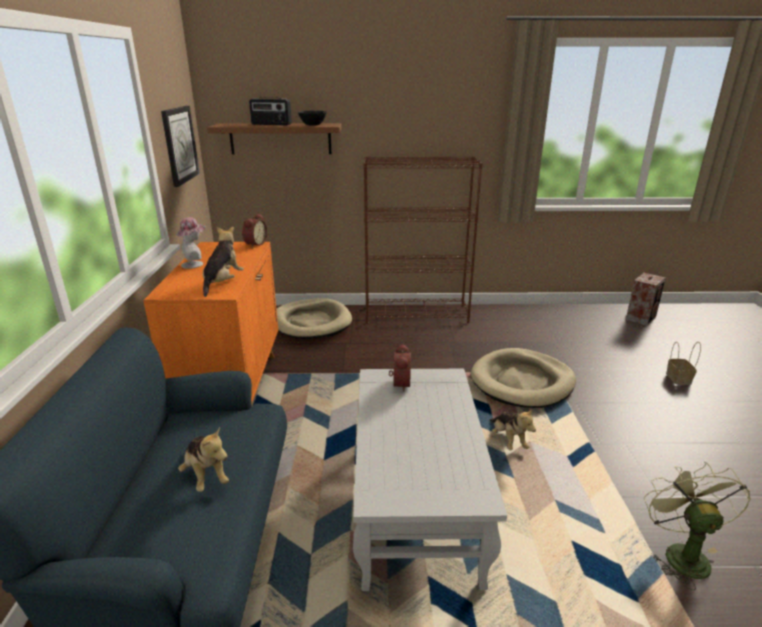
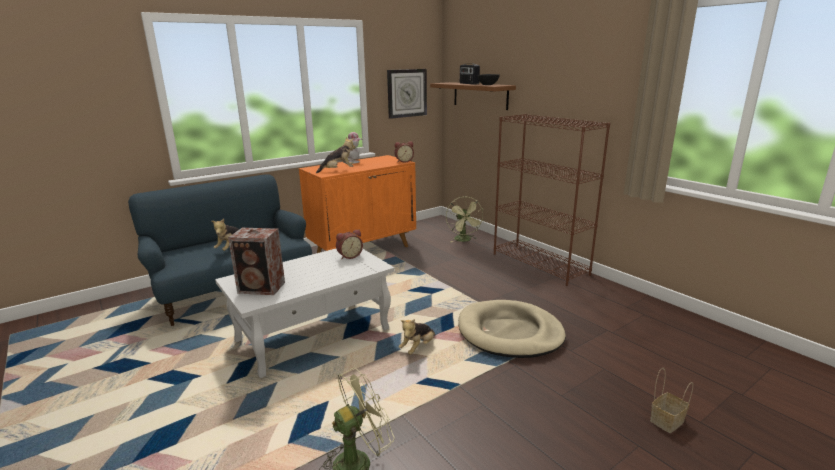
camera: 55 degrees right, 5 degrees down
beige dog bed [277,298,352,339] -> green fan [446,197,484,242]
speaker [626,273,666,326] -> speaker moved to [228,228,285,295]

